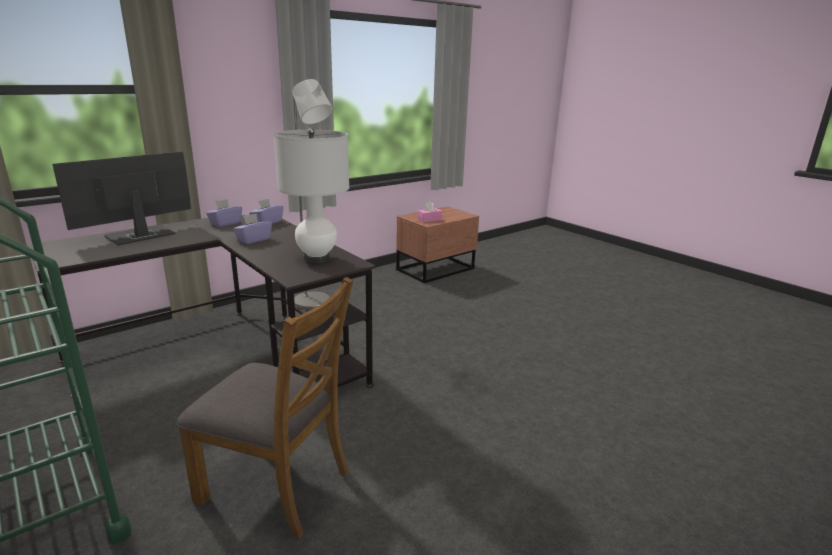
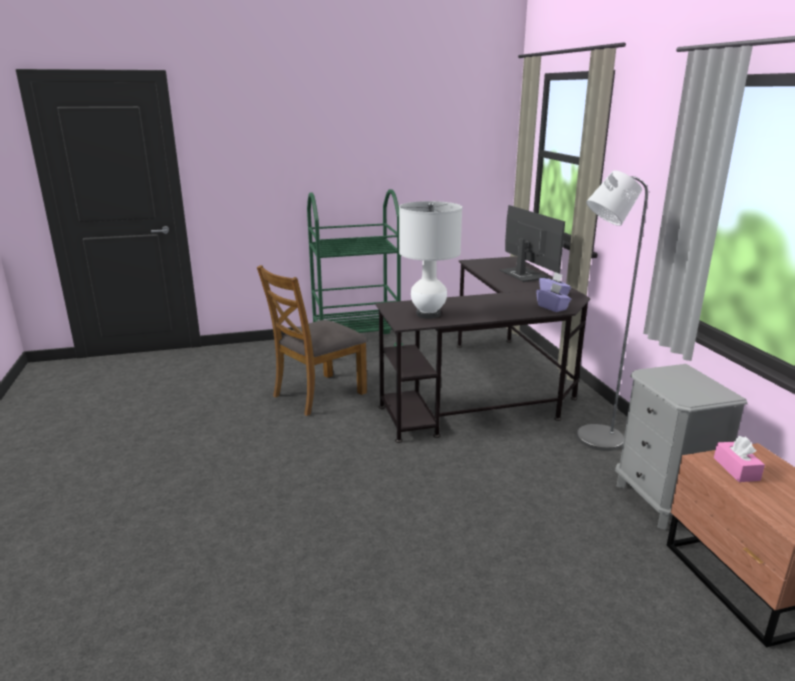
camera: 115 degrees right, 0 degrees up
purple tissue box [233,213,272,244] -> none
none -> grey nightstand [615,364,748,530]

